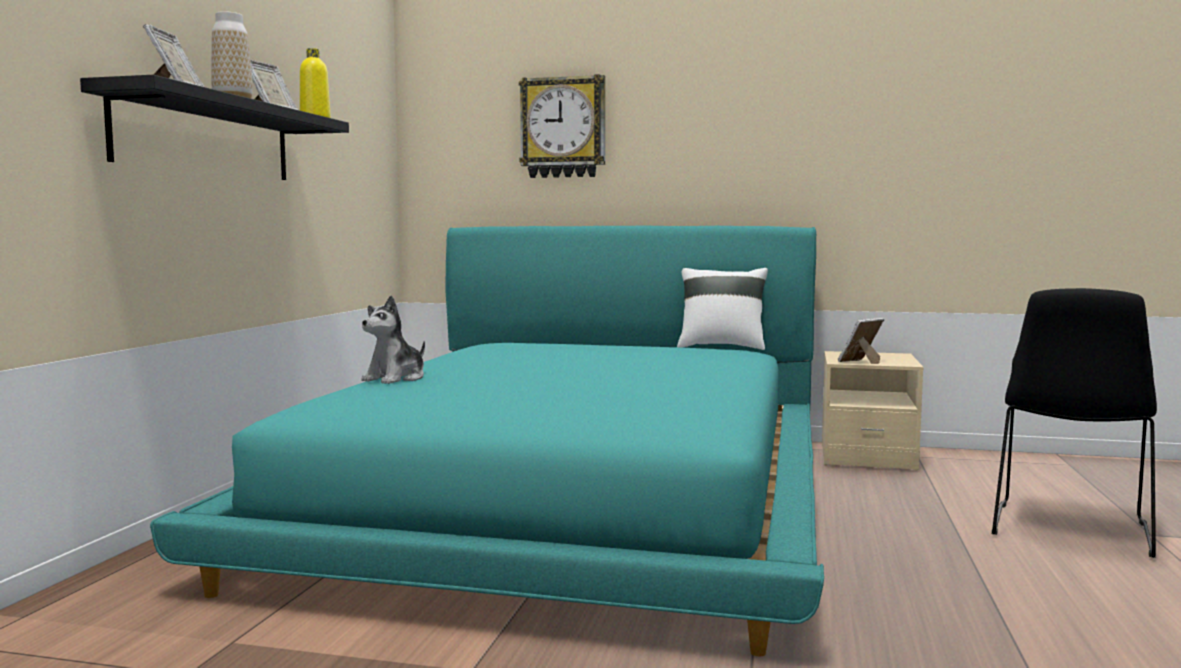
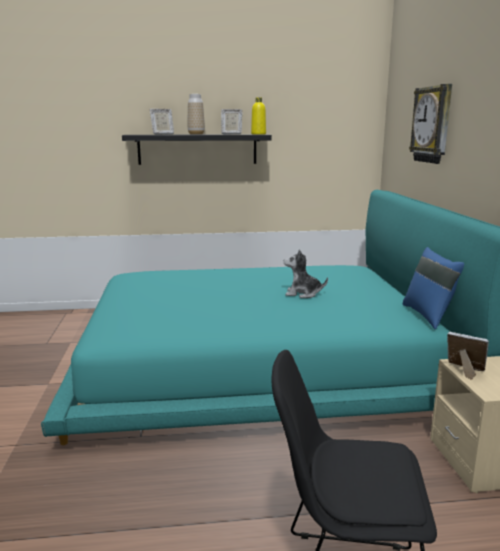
camera: 70 degrees right, 10 degrees up
plush toy [361,295,425,384] -> plush toy moved to [284,249,328,298]
white pillow [677,268,768,350] -> blue pillow [403,247,464,329]

